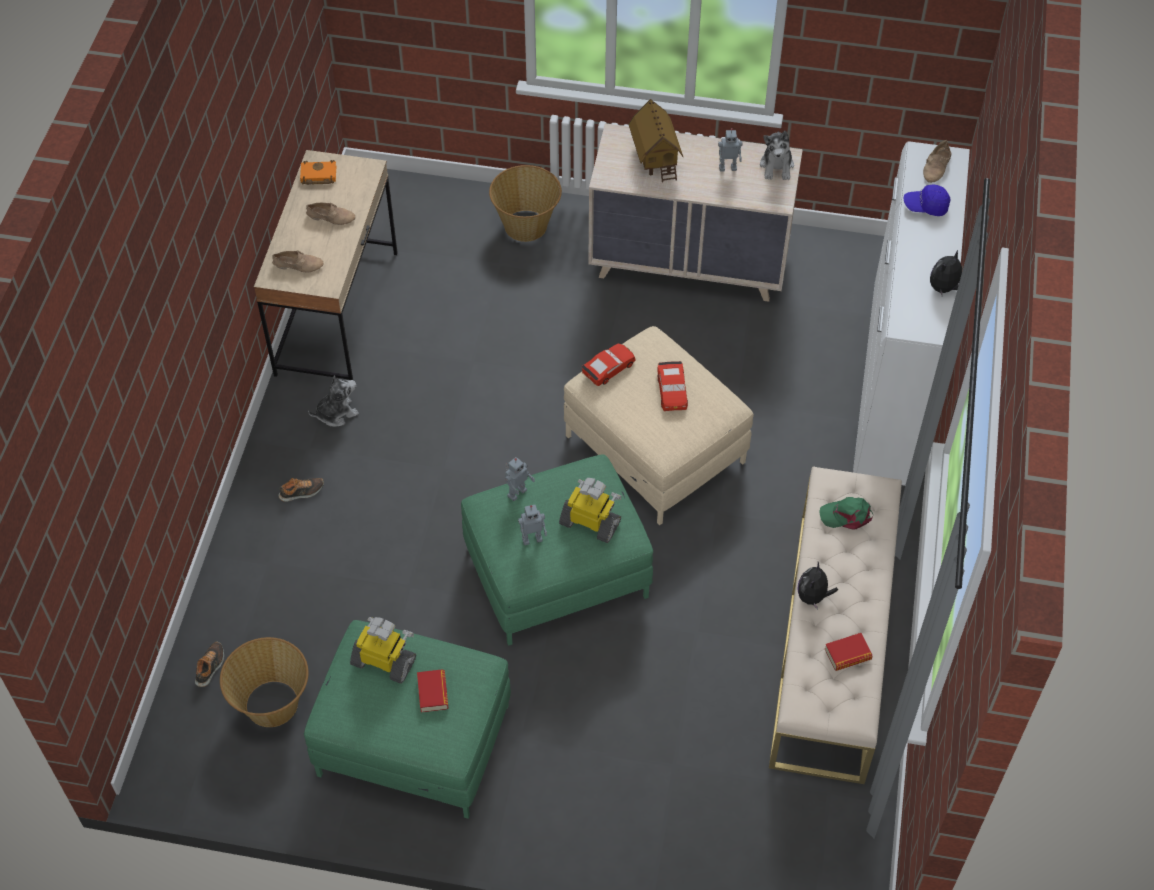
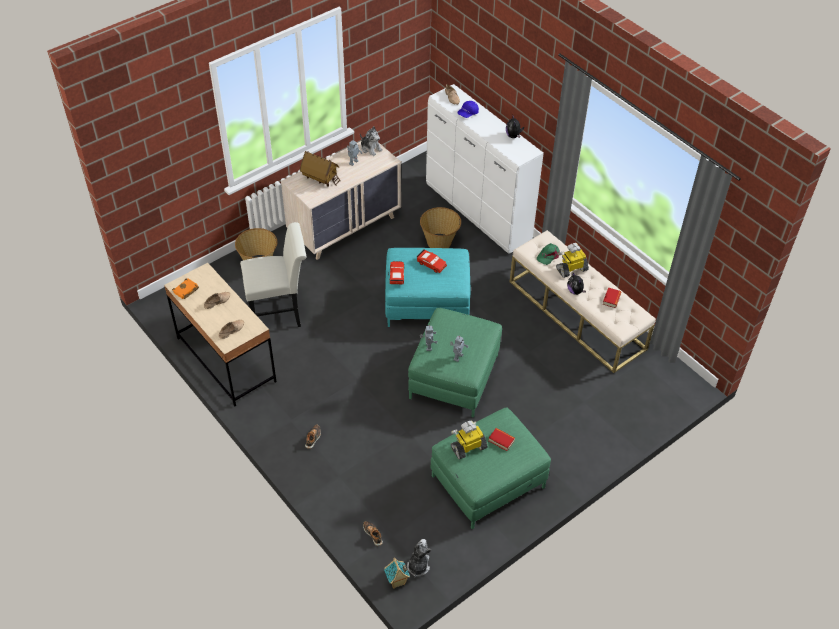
camera: 50 degrees left, 5 degrees down
basket [220,637,308,727] -> basket moved to [420,207,461,248]
plush toy [308,376,359,427] -> plush toy moved to [407,539,432,577]
toy robot [559,478,621,543] -> toy robot moved to [556,243,589,278]
beige ottoman [564,326,754,525] -> turquoise ottoman [385,248,470,327]
none -> white chair [240,222,307,327]
none -> toy house [384,558,410,589]

